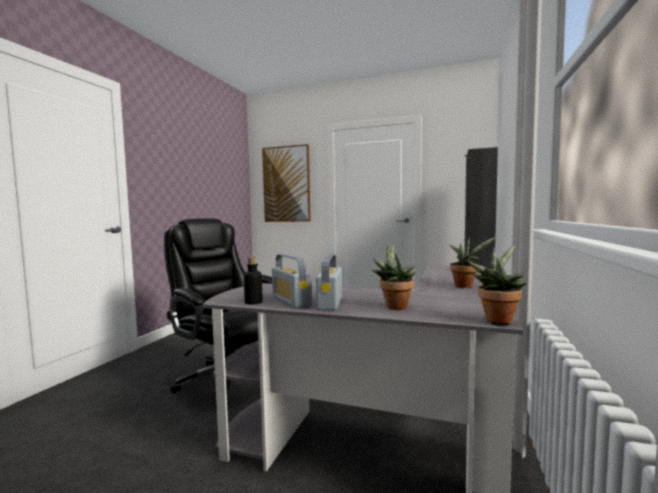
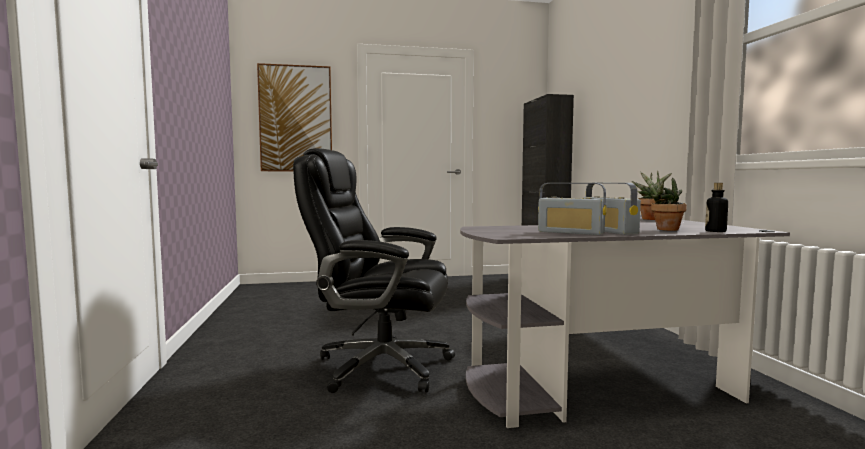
camera: 30 degrees left, 0 degrees up
bottle [244,257,263,305] -> bottle moved to [705,183,728,232]
potted plant [468,245,527,324] -> none

